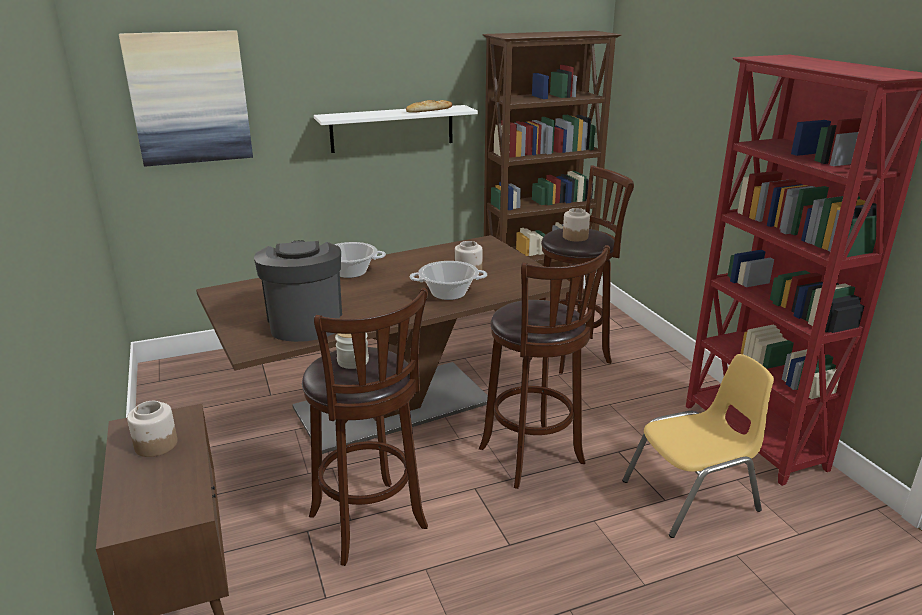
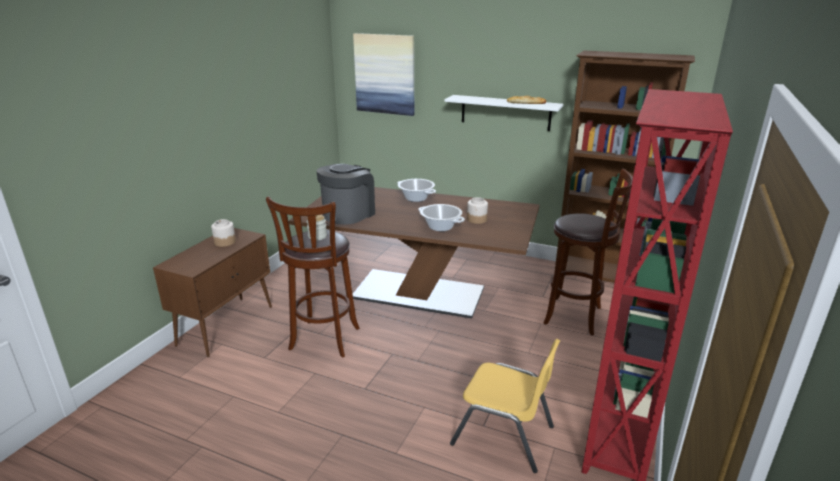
camera: 45 degrees right, 0 degrees up
brown stool [479,245,610,489] -> none
jar [563,208,590,241] -> none

